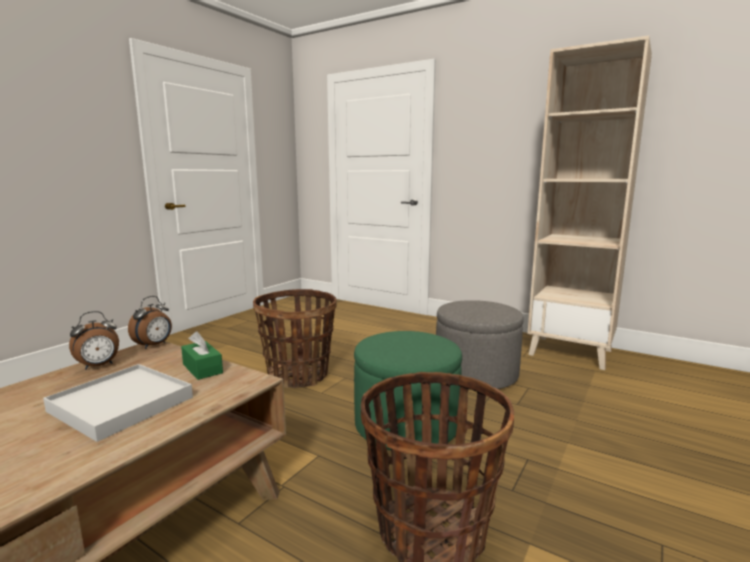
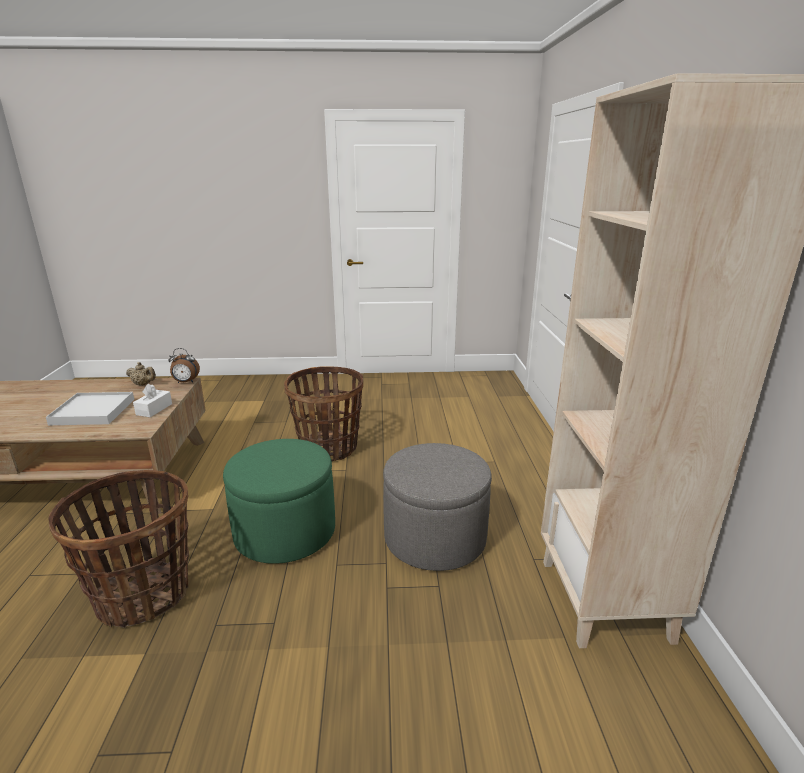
camera: 55 degrees right, 10 degrees up
alarm clock [69,311,119,370] -> beige teapot [126,362,156,386]
green tissue box [181,331,223,380] -> white tissue box [133,384,172,417]

